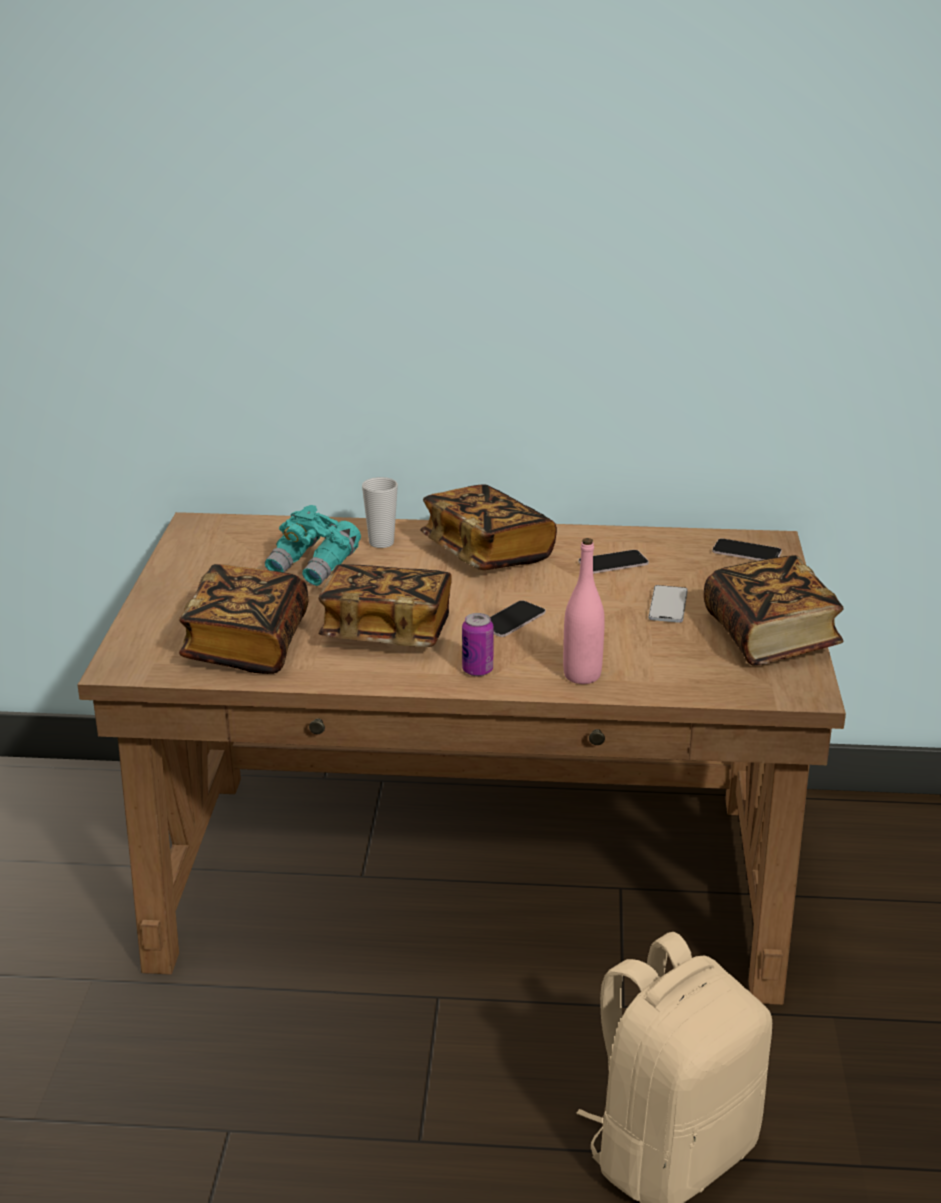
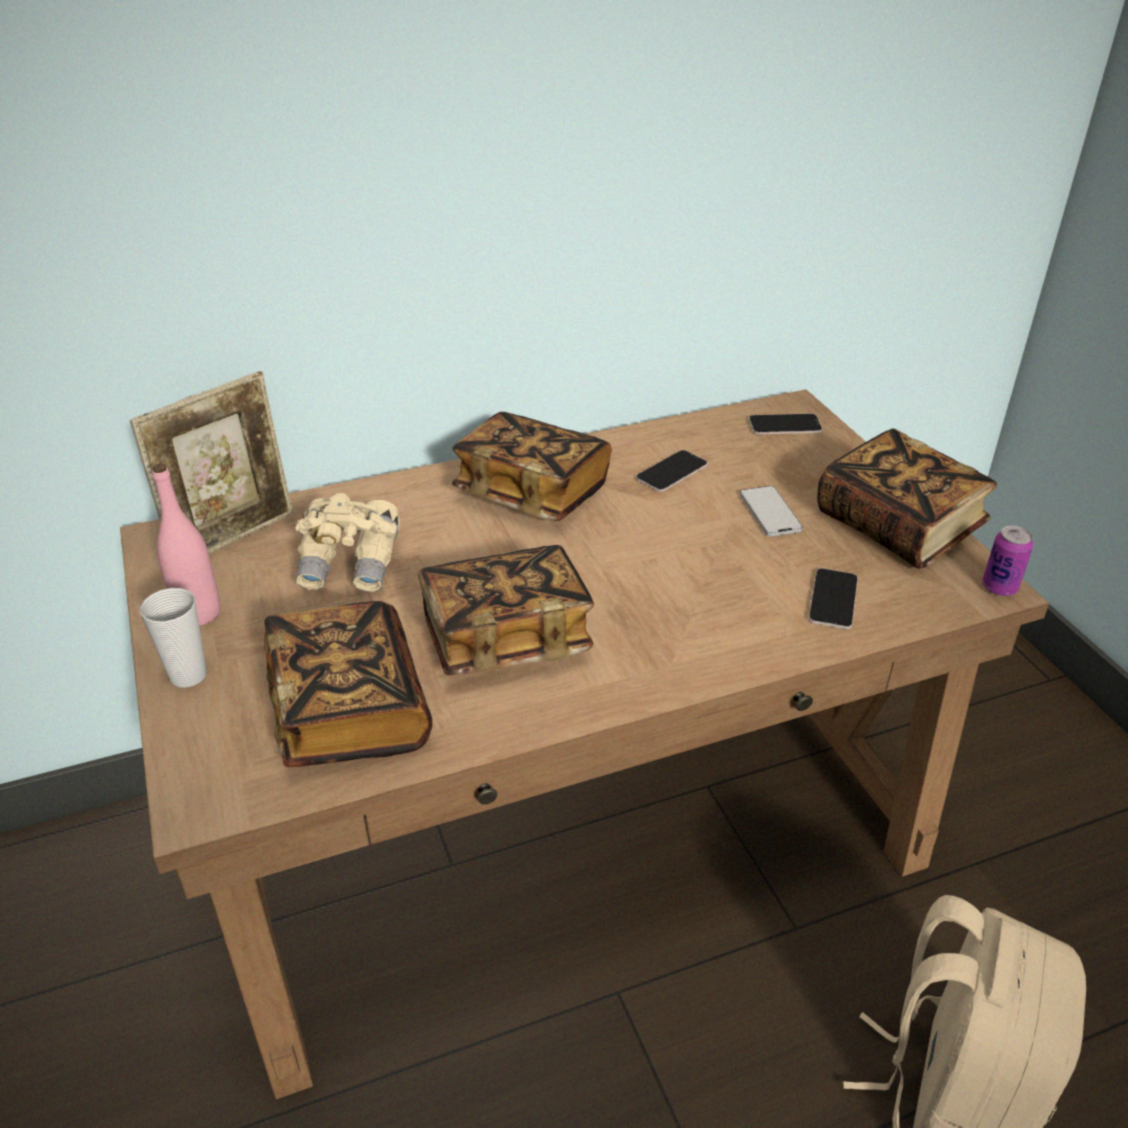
camera: 25 degrees left, 10 degrees up
turquoise binoculars [265,505,361,586] -> beige binoculars [295,493,400,592]
cup [362,477,398,548] -> cup moved to [140,588,207,688]
can [462,613,494,676] -> can moved to [982,526,1033,596]
phone [490,600,546,637] -> phone moved to [808,568,858,629]
pink bottle [563,538,605,684] -> pink bottle moved to [152,463,220,626]
none -> picture frame [130,371,293,554]

